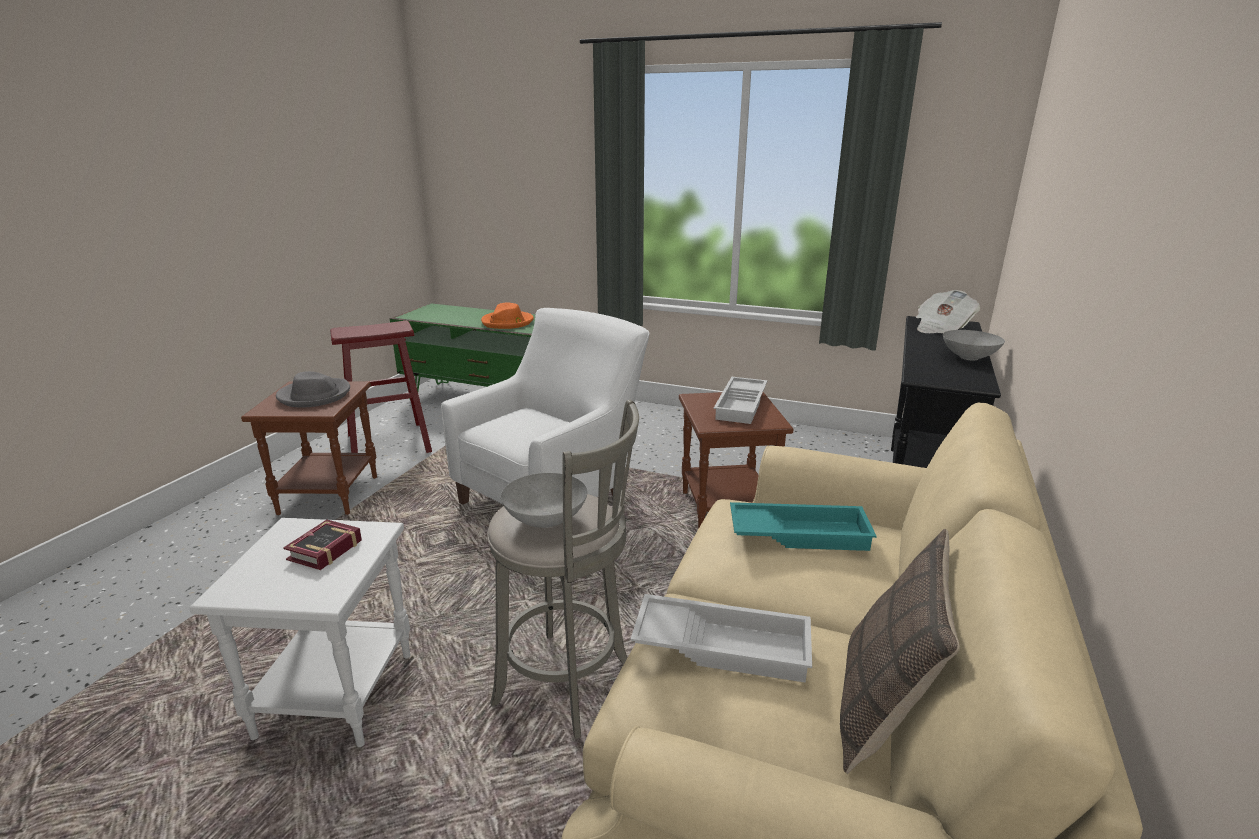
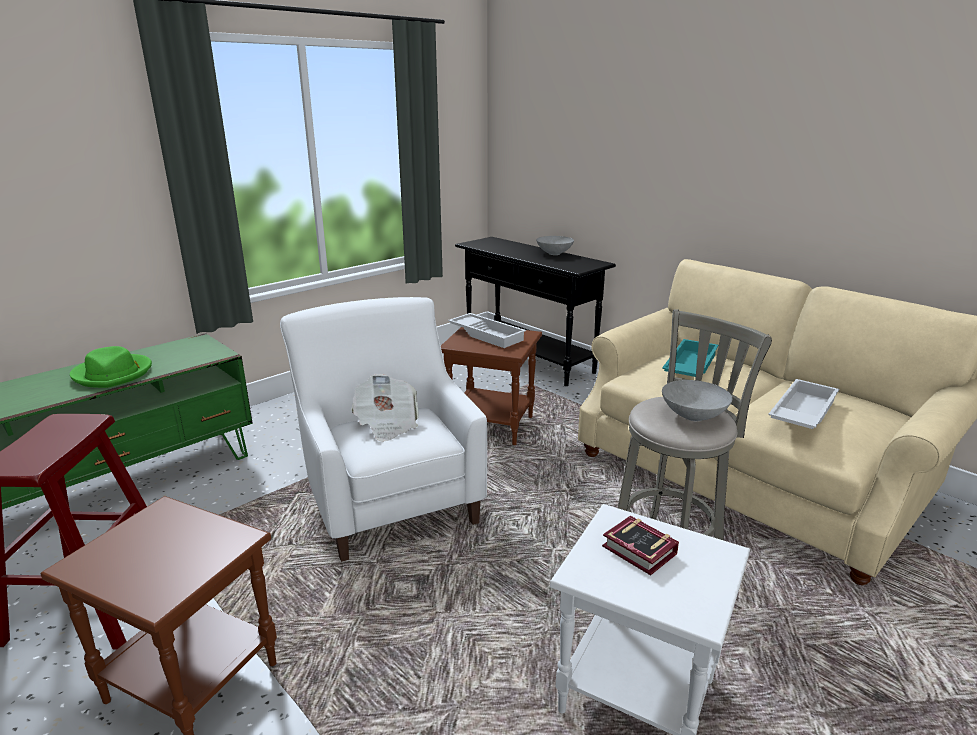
camera: 65 degrees left, 0 degrees up
grey hat [276,371,350,408] -> none
orange hat [481,302,534,329] -> green hat [70,346,152,388]
pillow [840,529,960,774] -> none
newspaper [916,290,980,333] -> newspaper moved to [351,374,419,442]

